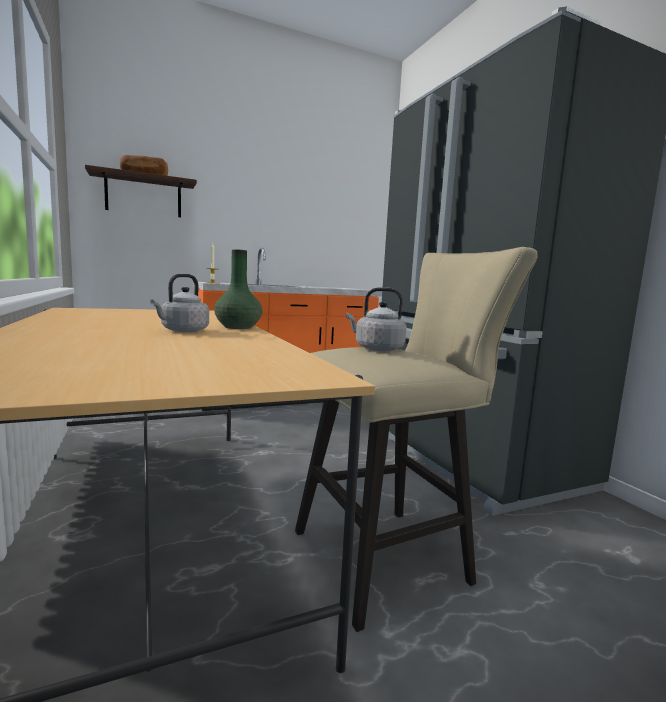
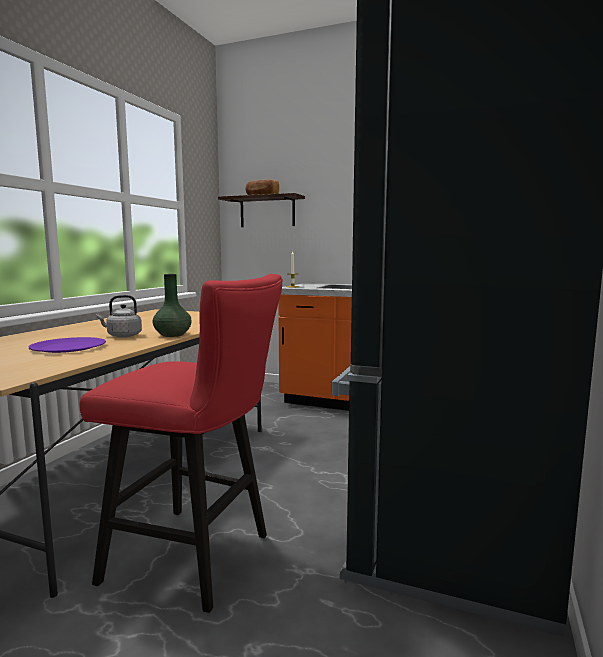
camera: 45 degrees right, 0 degrees up
beige stool [295,247,538,632] -> red stool [80,274,283,613]
grey kettle [346,287,407,351] -> none
none -> purple plate [28,337,106,353]

